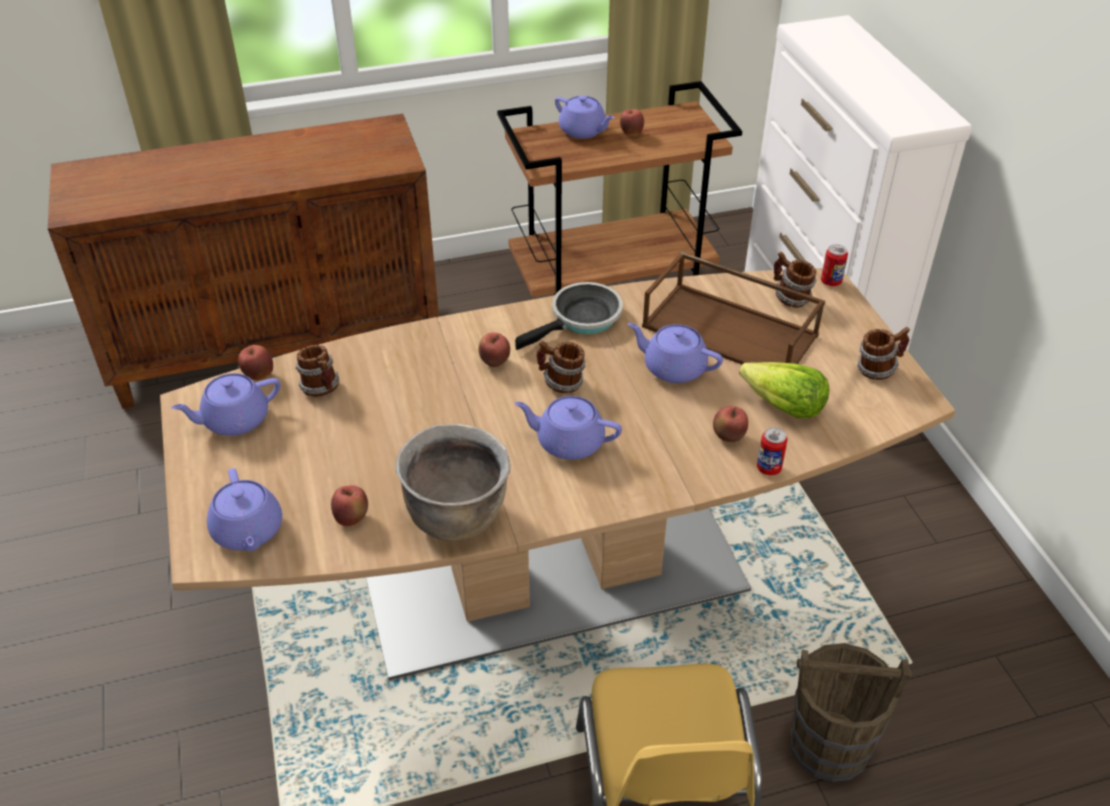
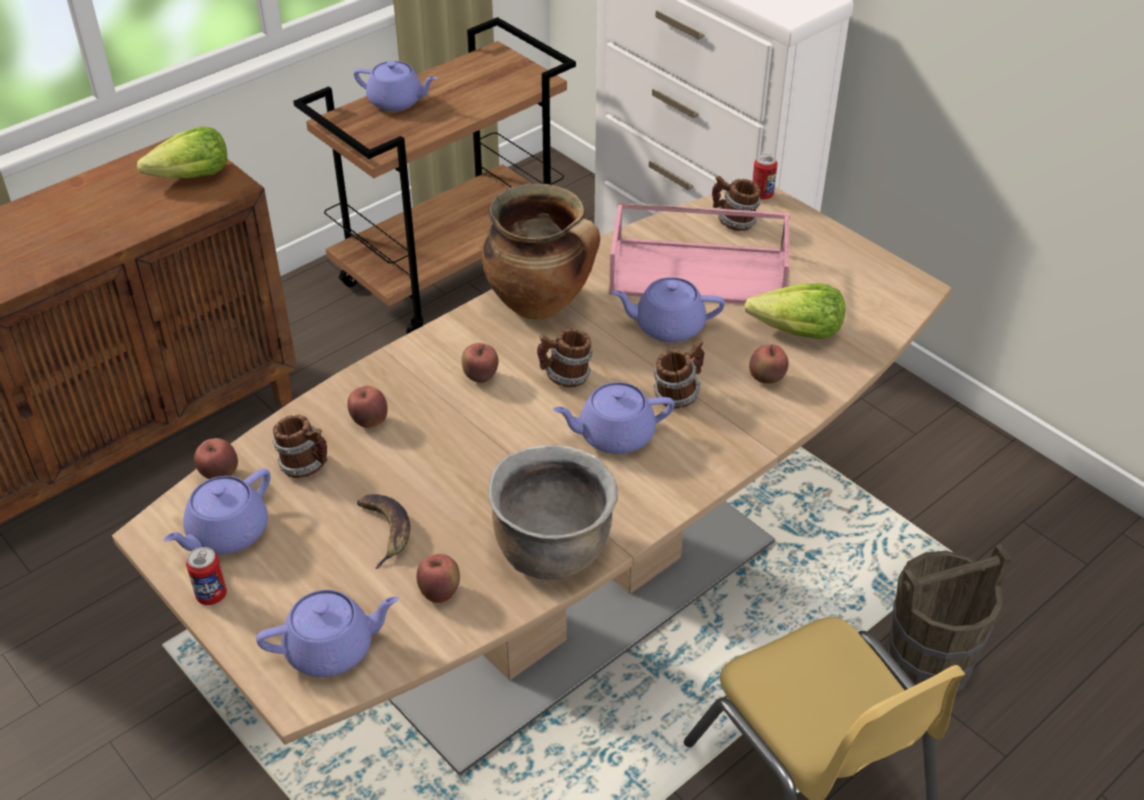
camera: 25 degrees left, 0 degrees up
purple teapot [207,468,282,551] -> purple teapot turned 60 degrees counterclockwise [256,590,399,677]
frying pan [515,282,623,350] -> cooking pot [482,183,600,320]
apple [620,109,644,136] -> apple moved to [347,386,387,428]
brown tray [642,252,825,364] -> pink tray [609,202,790,304]
can [757,427,787,476] -> can moved to [186,547,227,605]
mug [857,327,910,380] -> mug moved to [653,340,704,408]
none -> lettuce [137,126,227,178]
none -> banana [357,494,410,569]

